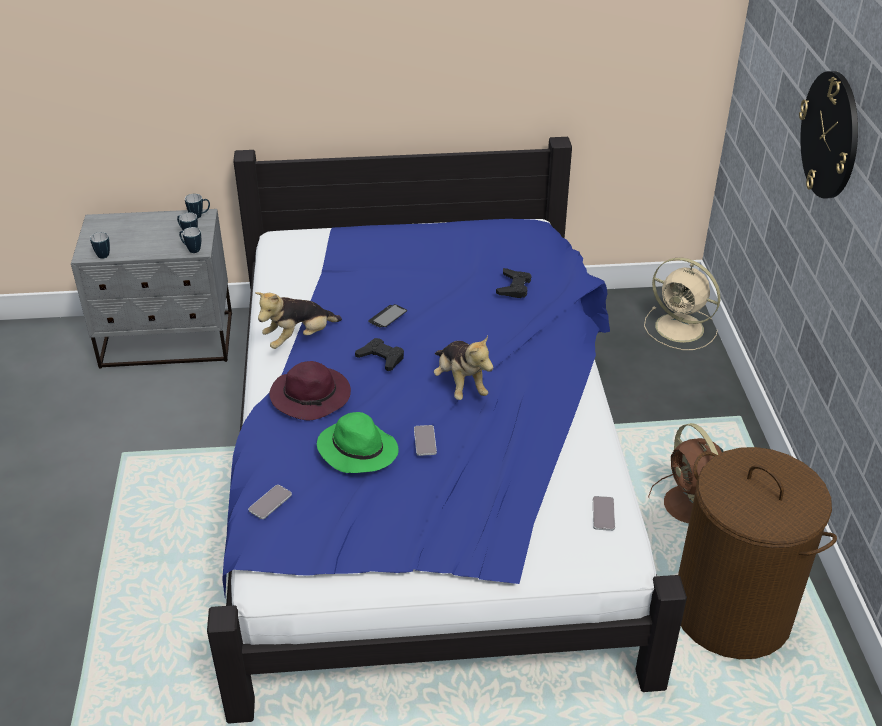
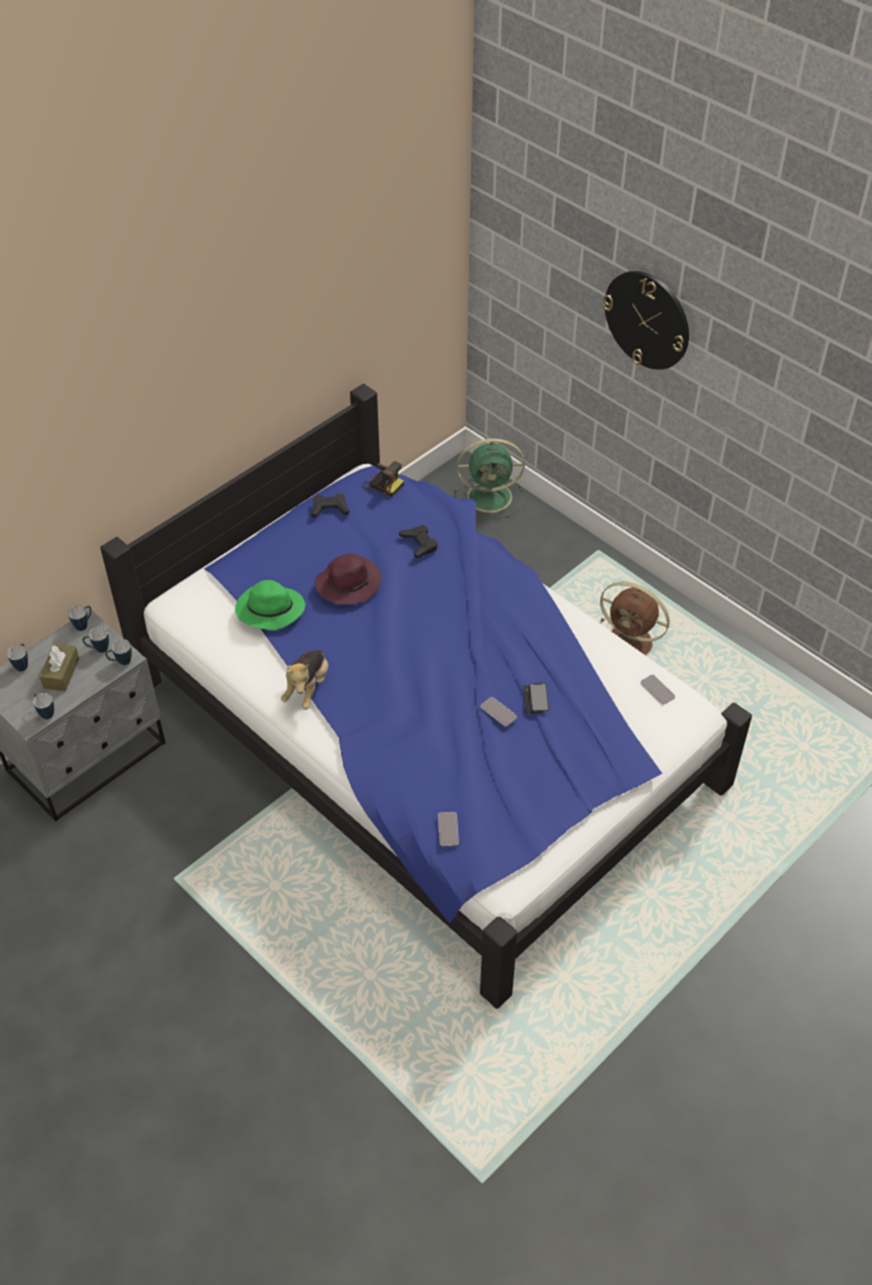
camera: 40 degrees left, 10 degrees up
purple hat [269,361,351,420] -> purple hat moved to [315,553,382,605]
green hat [317,412,399,473] -> green hat moved to [235,580,305,630]
black game controller [355,338,404,371] -> black game controller moved to [311,493,350,517]
phone [368,304,408,328] -> phone moved to [523,683,549,714]
plush toy [434,336,493,400] -> none
beige fan [644,258,721,350] -> green fan [454,438,525,519]
brown laundry basket [678,447,837,659] -> none
none -> mug [7,644,28,671]
none -> brown tissue box [39,644,79,691]
none -> camera [362,461,404,497]

